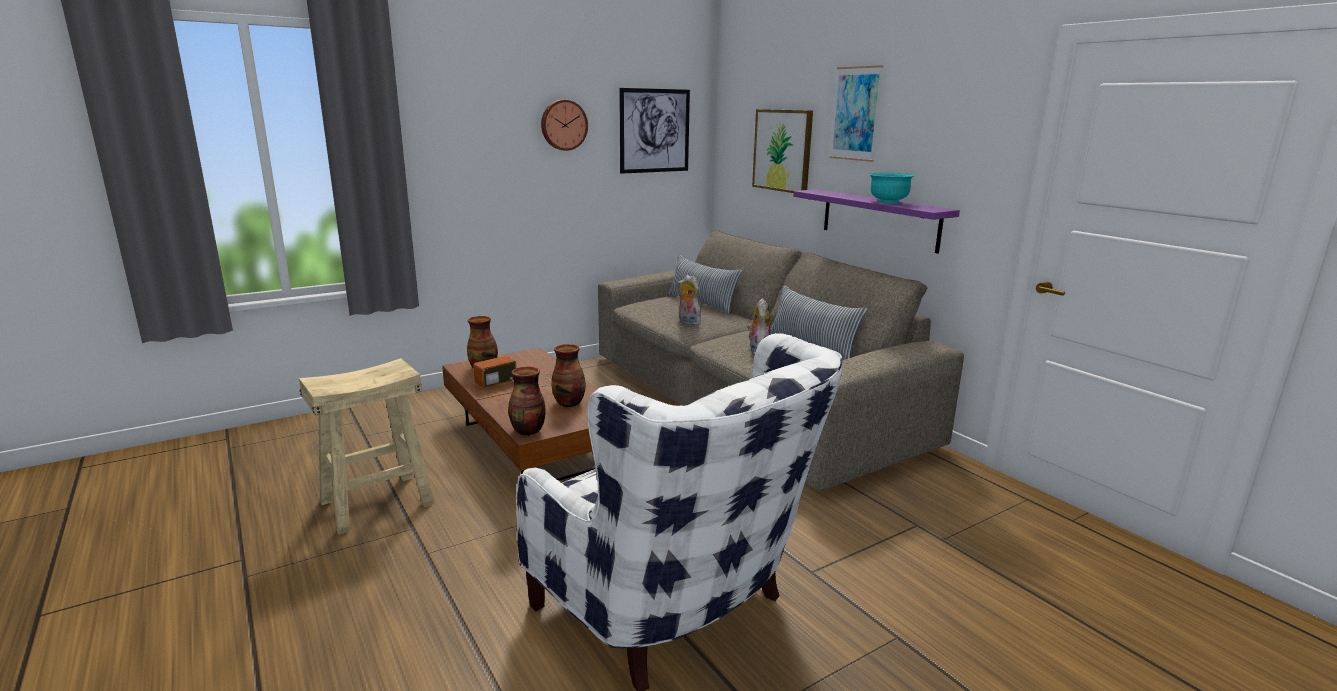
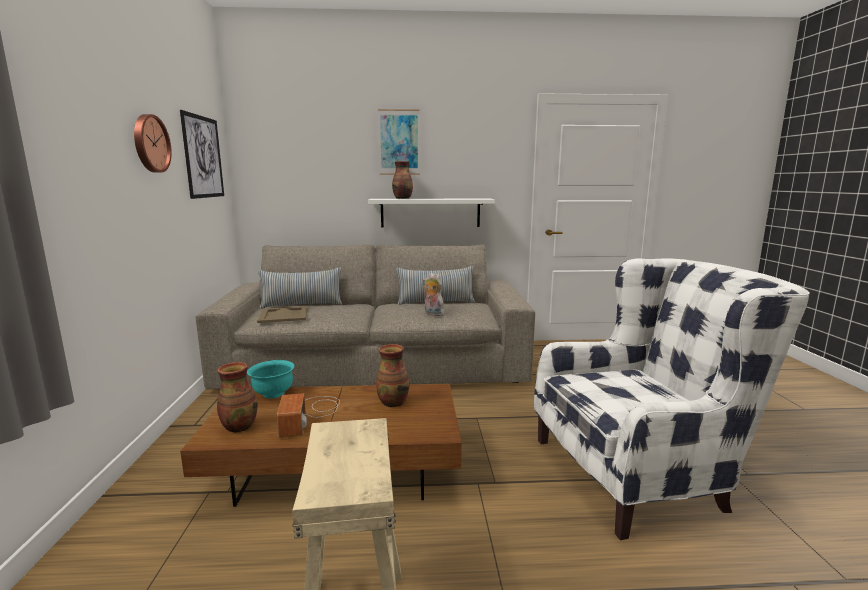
camera: 60 degrees left, 5 degrees down
vase [508,366,546,436] -> vase moved to [392,161,413,199]
plush toy [677,275,701,325] -> none
picture [752,109,813,193] -> none
purple shelf [793,189,960,254] -> white shelf [368,199,495,227]
turquoise bowl [869,173,915,204] -> turquoise bowl moved to [247,360,295,399]
none -> beige tray [257,306,307,323]

